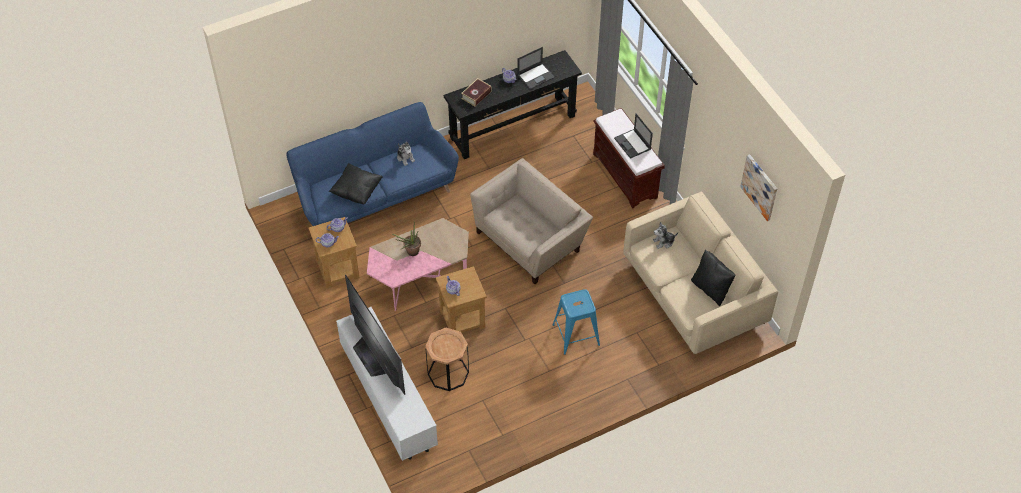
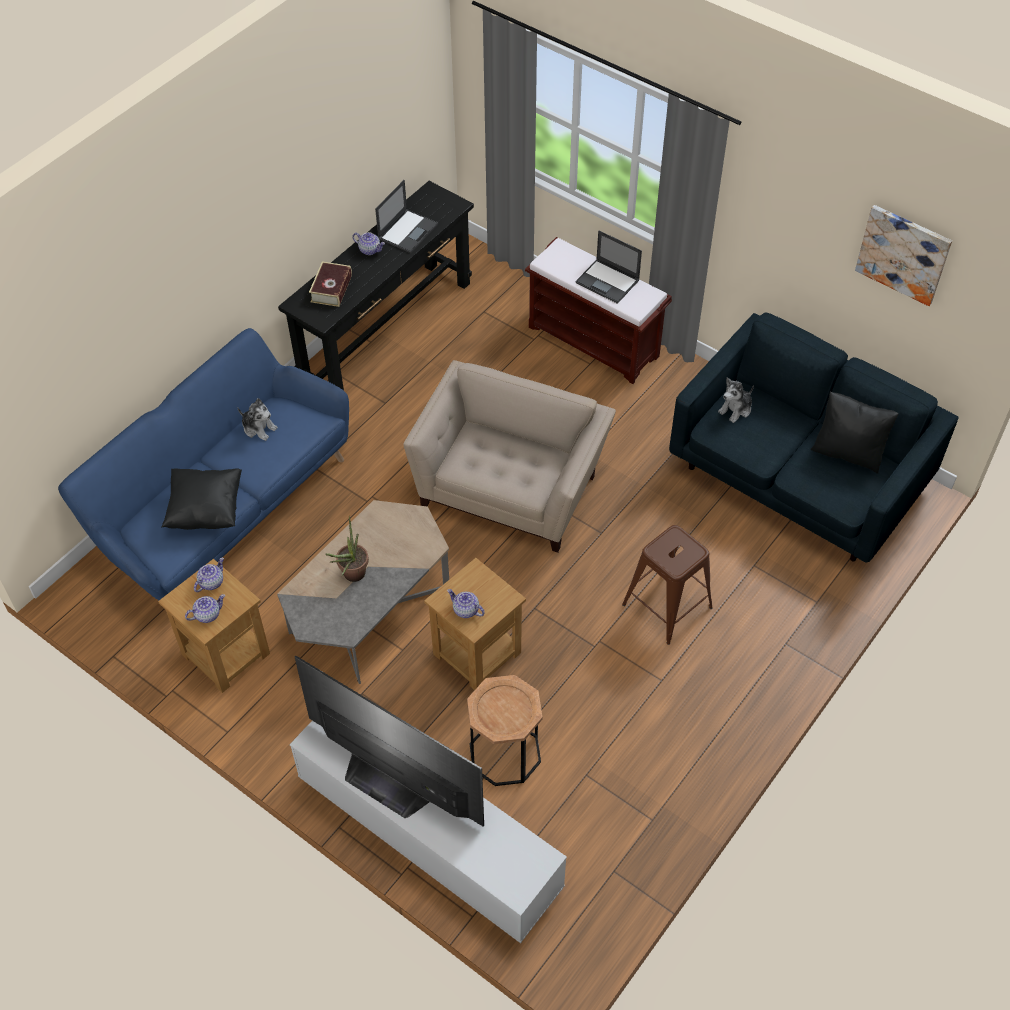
camera: 25 degrees left, 0 degrees up
pink coffee table [367,218,469,311] -> grey coffee table [277,500,449,684]
blue stool [553,289,600,355] -> brown stool [622,525,713,645]
beige sofa [623,192,778,354] -> blue sofa [669,312,959,563]

